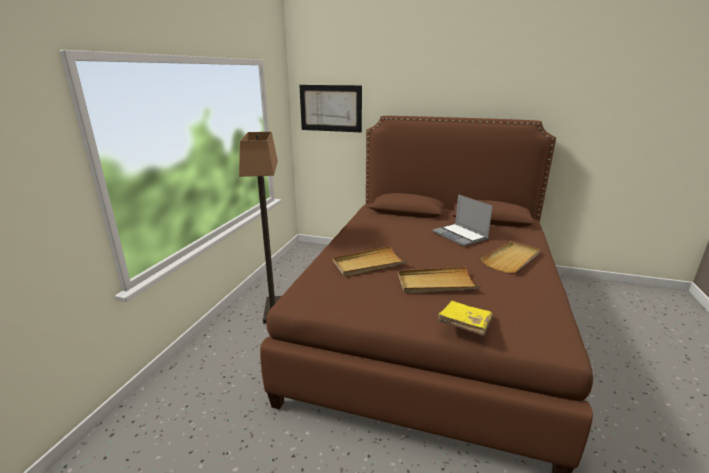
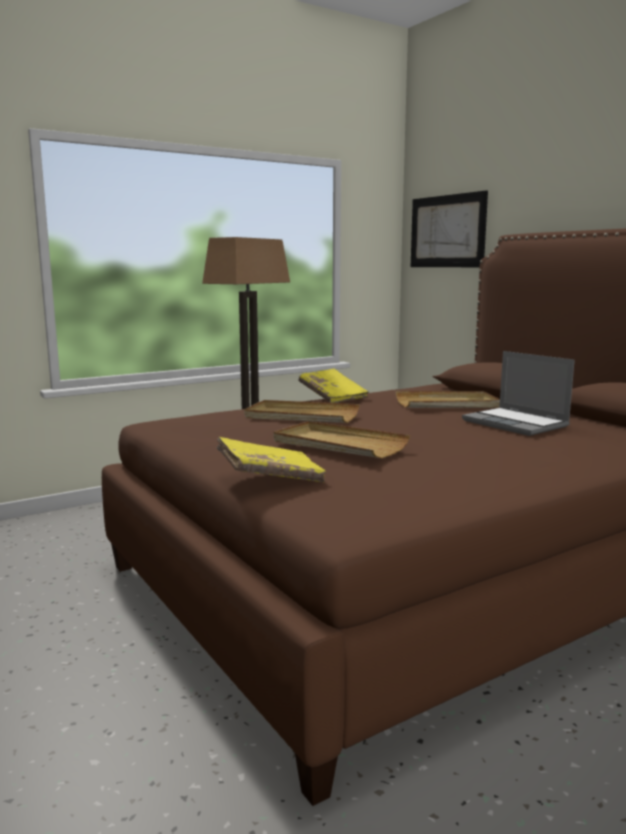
camera: 40 degrees right, 10 degrees down
laptop [433,194,493,246] -> laptop turned 45 degrees counterclockwise [462,351,575,436]
beige tray [481,241,540,273] -> beige tray moved to [396,391,500,408]
none -> yellow book [298,368,369,403]

